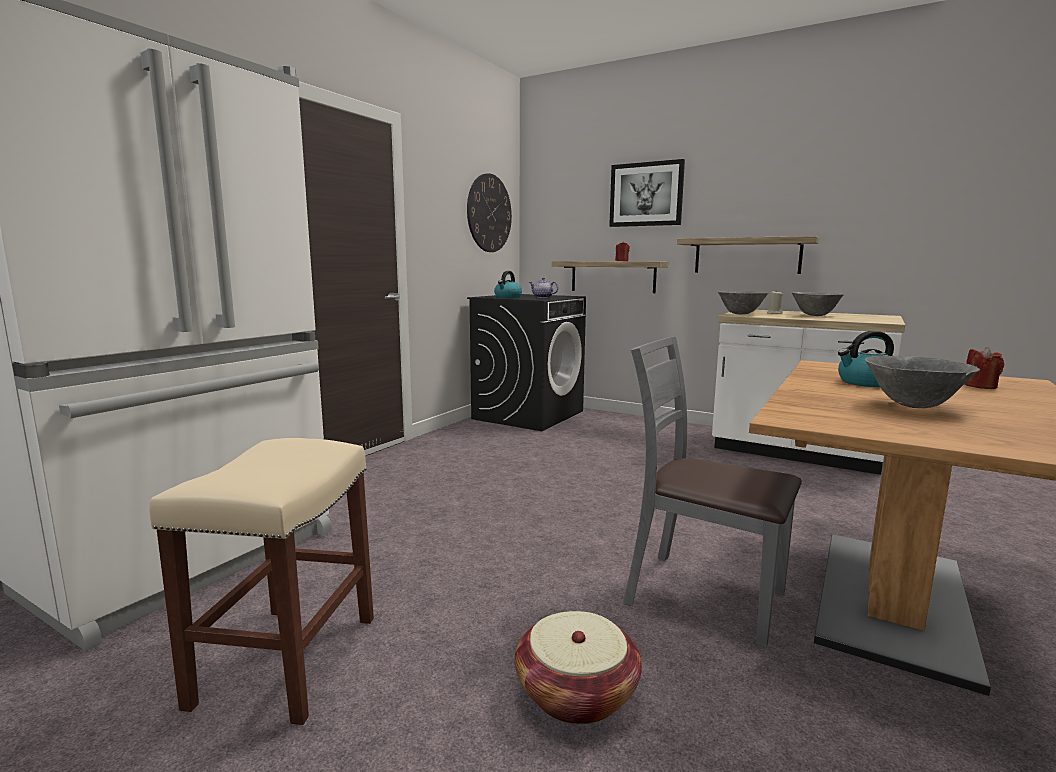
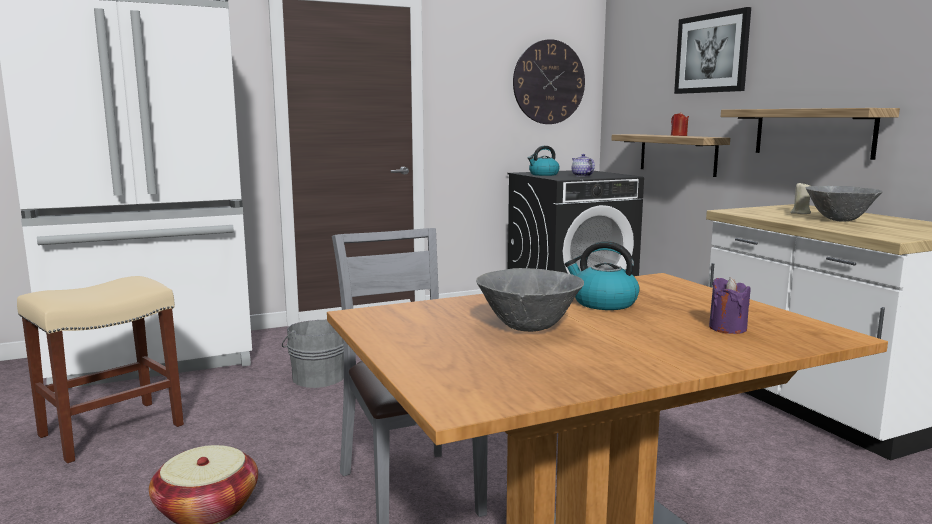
camera: 35 degrees right, 0 degrees up
grey bowl [718,291,768,315] -> none
red candle [964,347,1004,389] -> purple candle [709,277,751,334]
none -> grey bucket [282,320,344,388]

